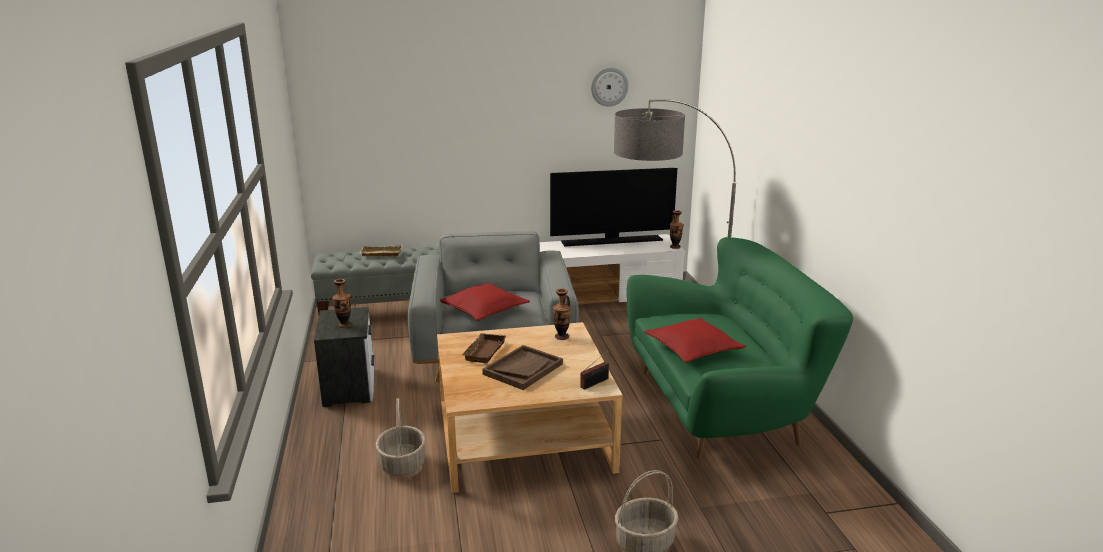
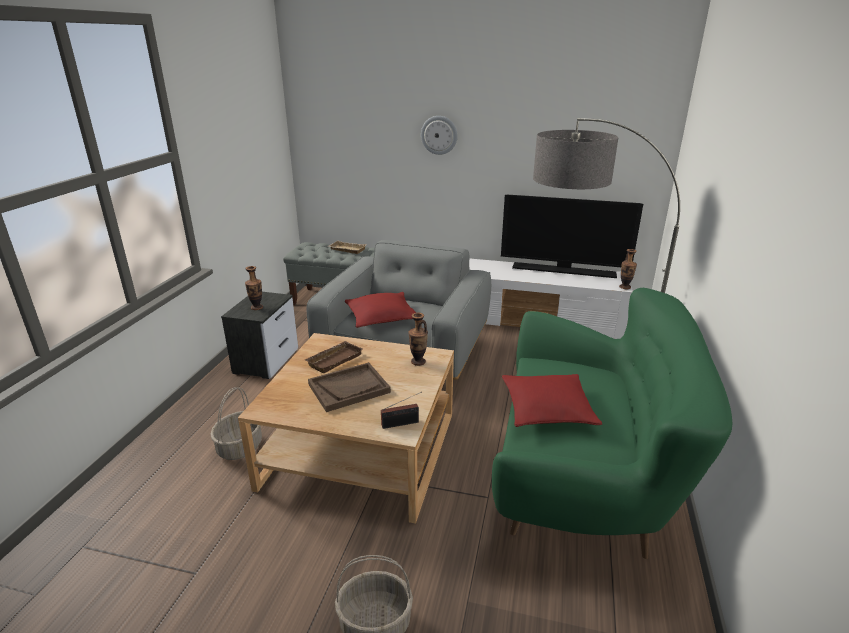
camera: 25 degrees right, 5 degrees up
wall clock [591,67,629,107] -> wall clock moved to [421,116,458,155]

